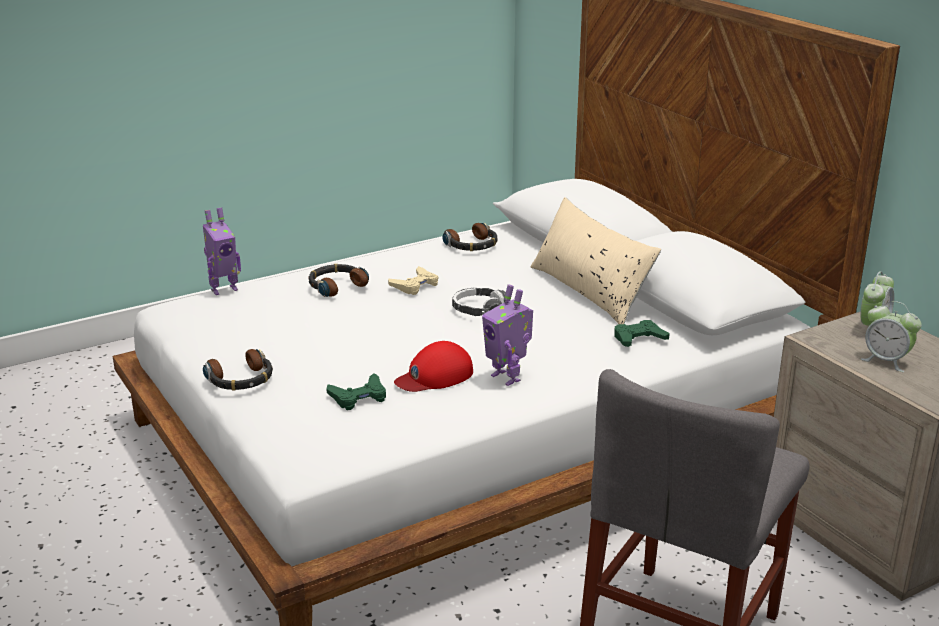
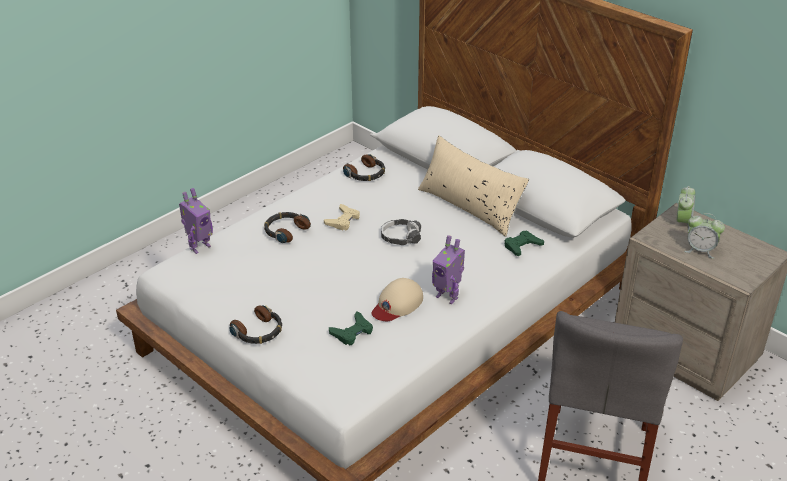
camera: 15 degrees left, 10 degrees up
red cap [394,341,473,392] -> beige cap [372,278,423,321]

